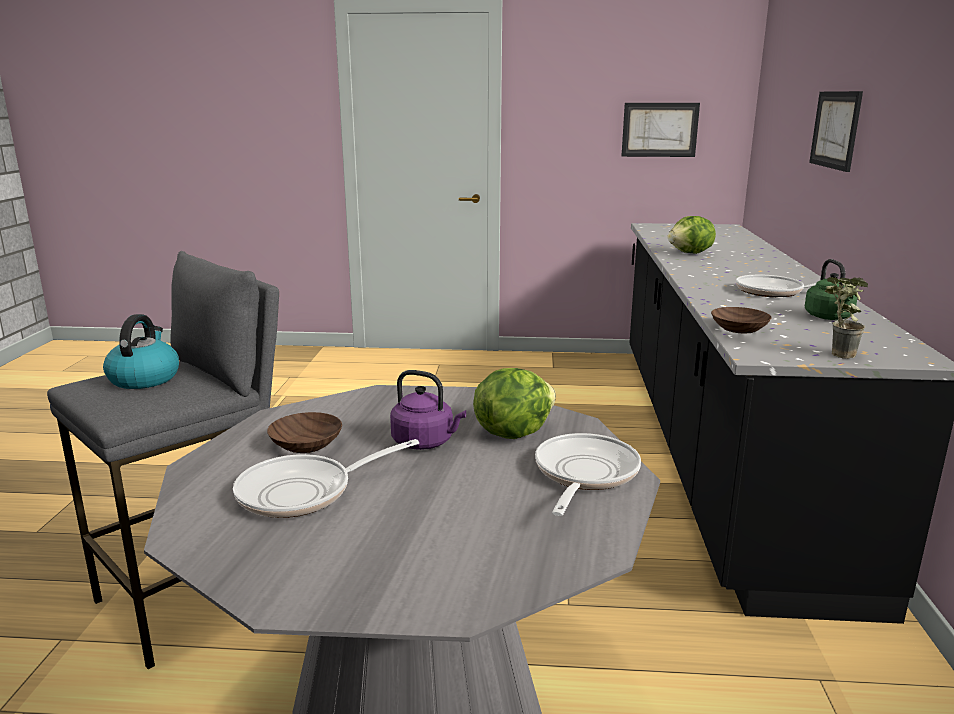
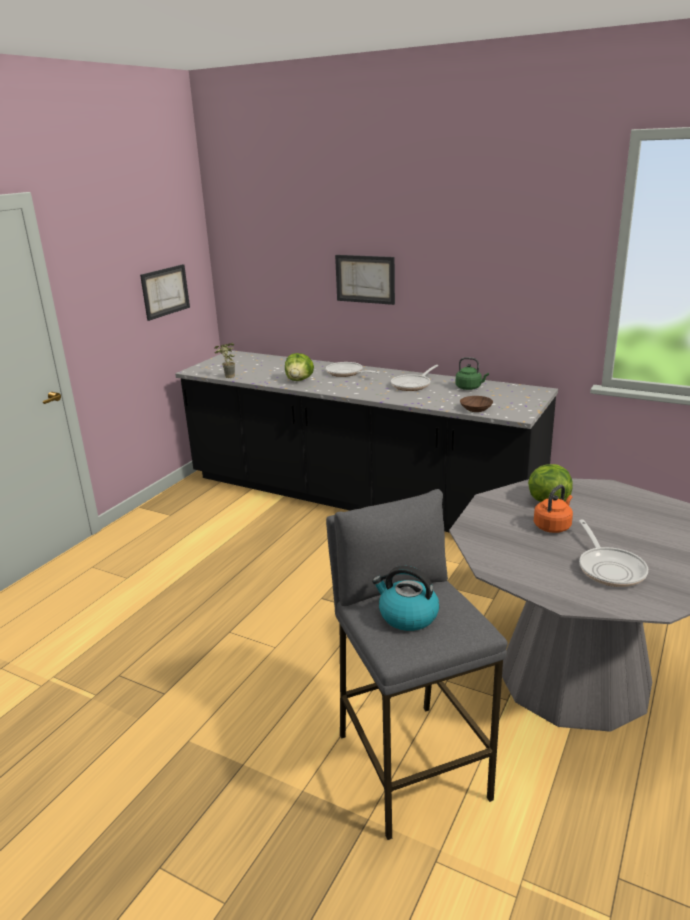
camera: 65 degrees left, 5 degrees up
brown bowl [267,412,342,453] -> none
purple kettle [390,370,466,450] -> orange kettle [534,485,573,533]
frying pan [535,433,641,516] -> frying pan moved to [326,362,380,377]
potted plant [825,277,868,359] -> potted plant moved to [214,343,235,378]

